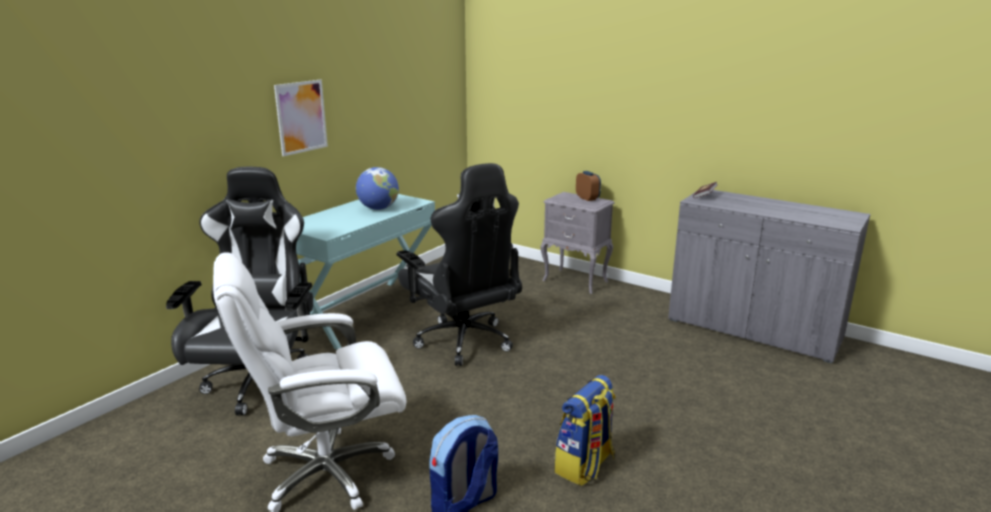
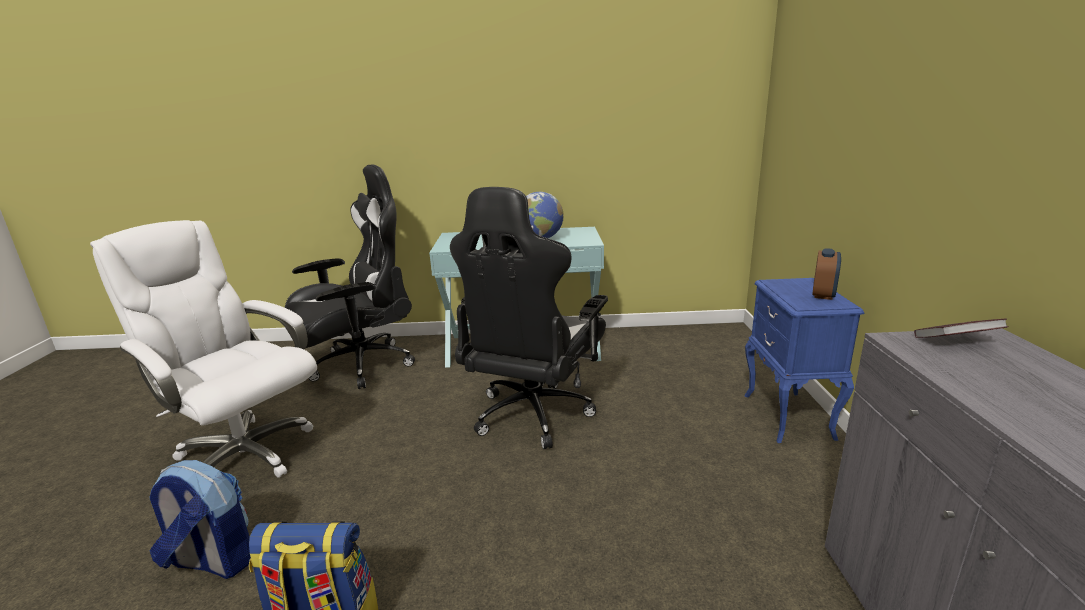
camera: 55 degrees right, 0 degrees up
picture [274,80,328,156] -> none
grey nightstand [540,192,614,294] -> blue nightstand [744,278,864,443]

